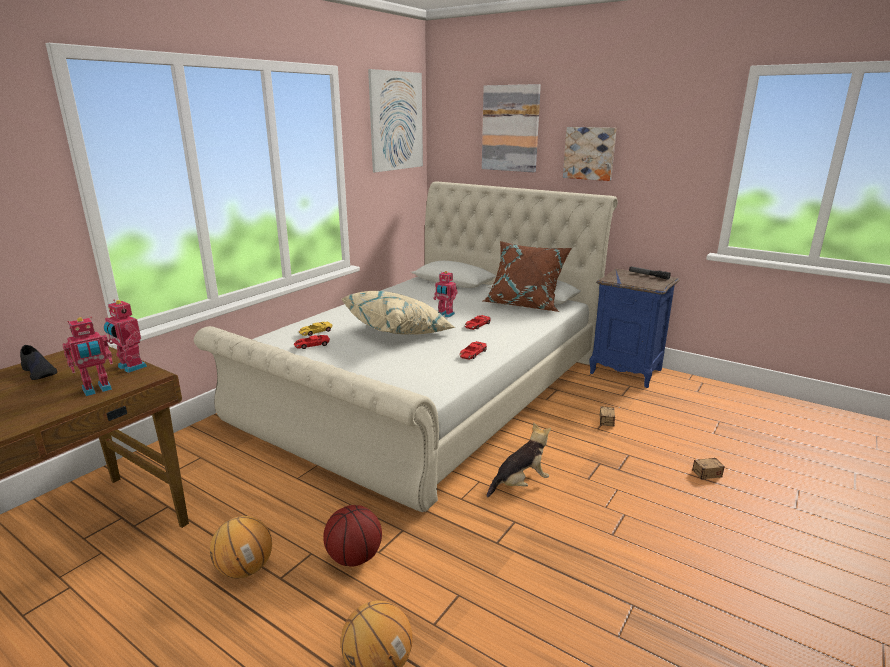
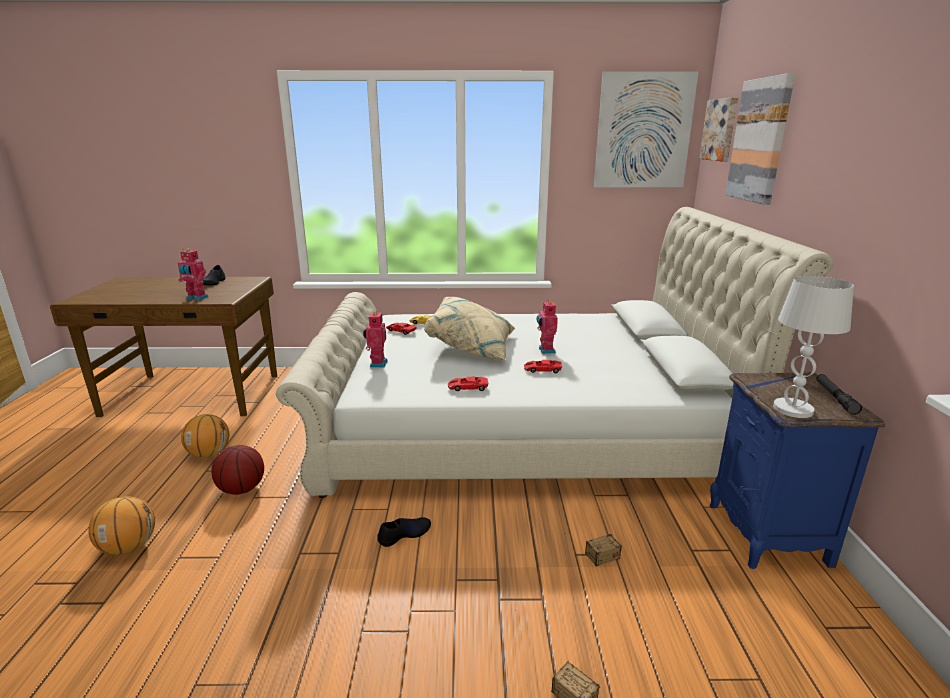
camera: 55 degrees right, 0 degrees up
toy robot [104,300,147,373] -> toy robot moved to [363,310,388,367]
brown pillow [484,241,572,312] -> none
plush toy [487,423,551,497] -> black shoe [377,518,431,547]
picture [563,127,617,181] -> picture moved to [699,97,738,161]
none -> white table lamp [773,276,854,418]

